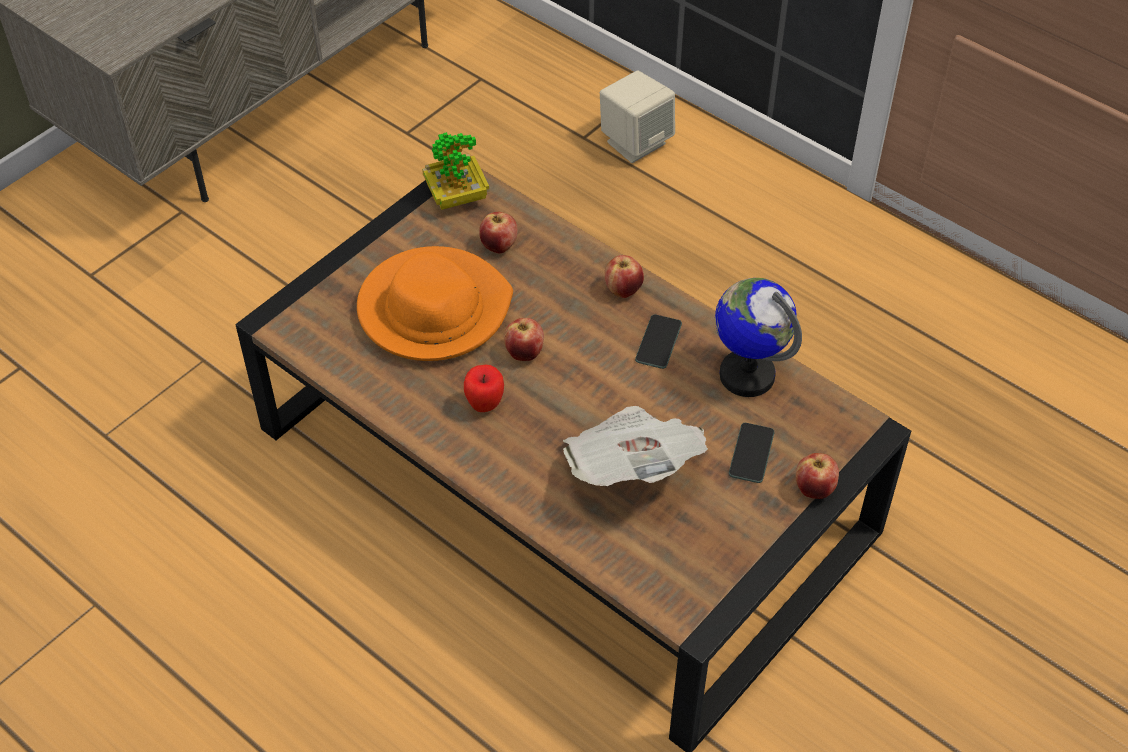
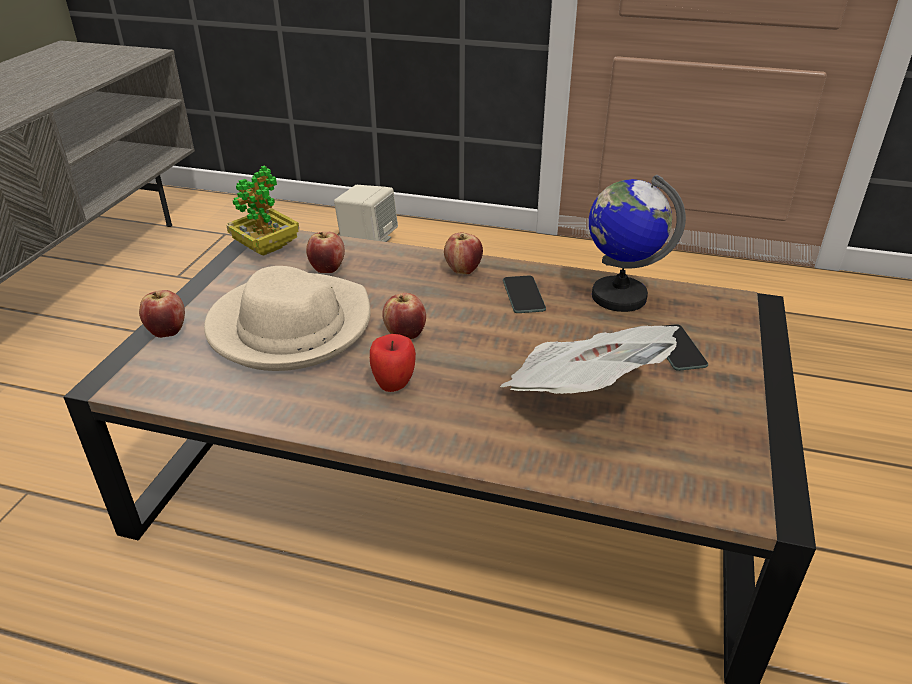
camera: 25 degrees left, 15 degrees down
orange hat [357,246,513,361] -> beige hat [204,266,371,371]
apple [796,453,839,499] -> apple moved to [139,290,185,338]

